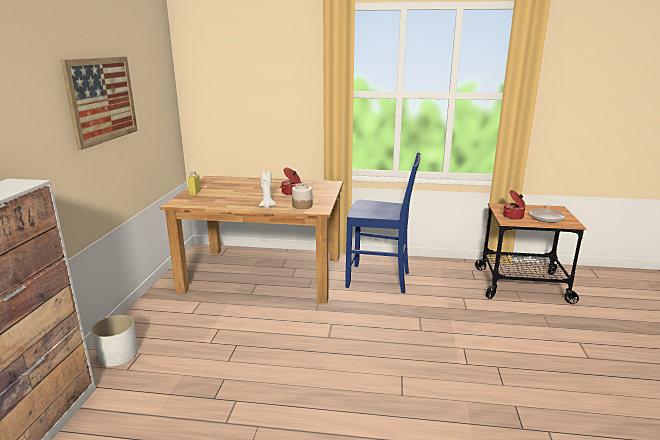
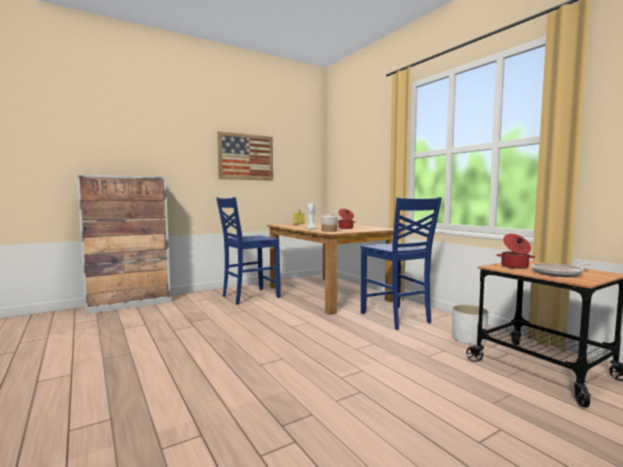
camera: 50 degrees right, 15 degrees down
white planter [91,315,138,367] -> white planter moved to [452,305,488,345]
none -> blue chair [216,197,281,304]

